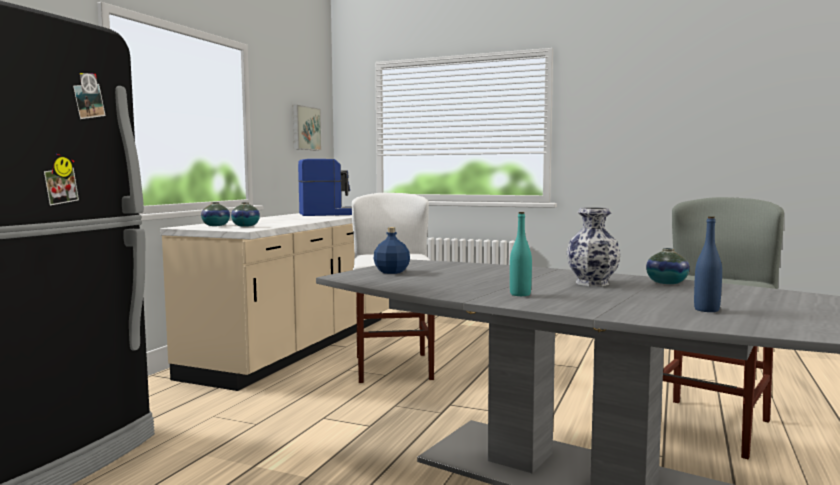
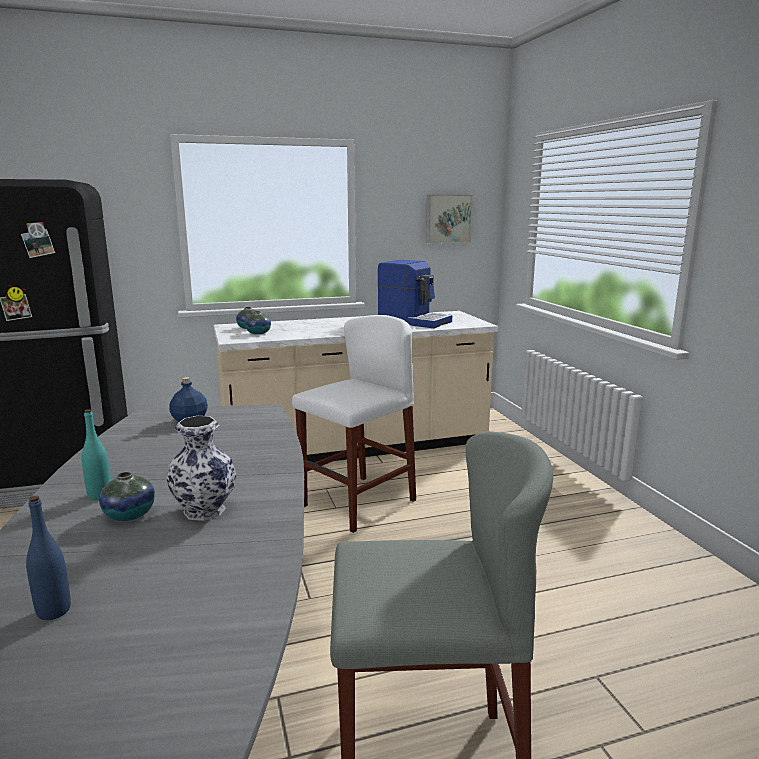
camera: 50 degrees right, 10 degrees up
vase [646,248,689,284] -> vase moved to [99,472,155,521]

